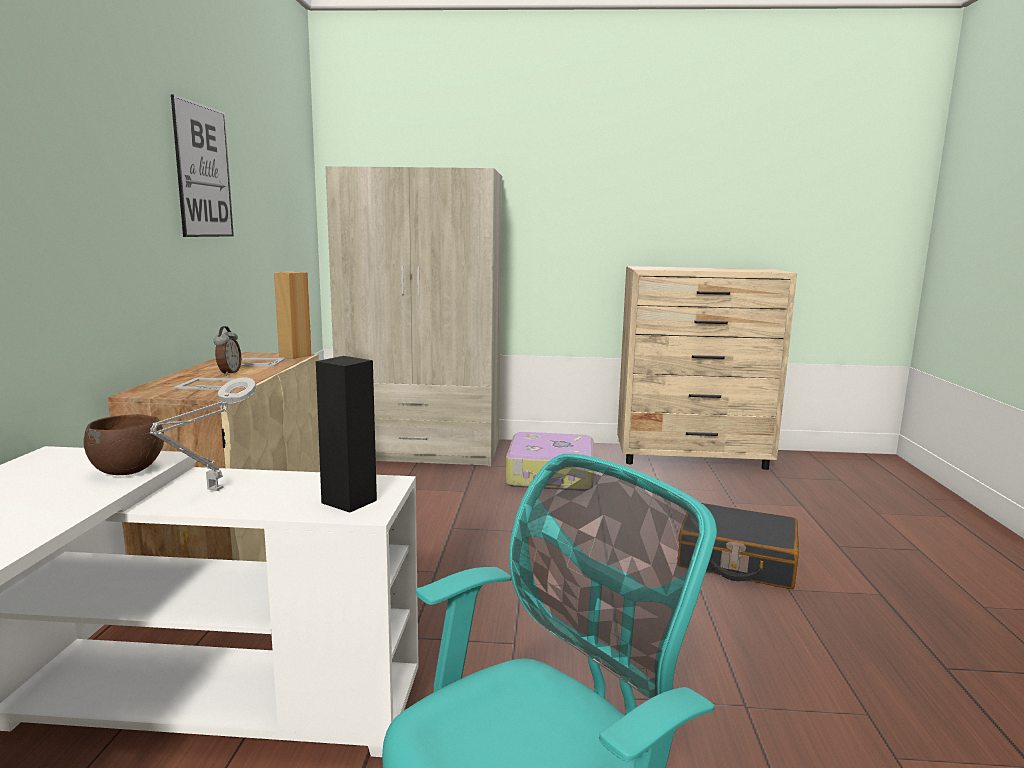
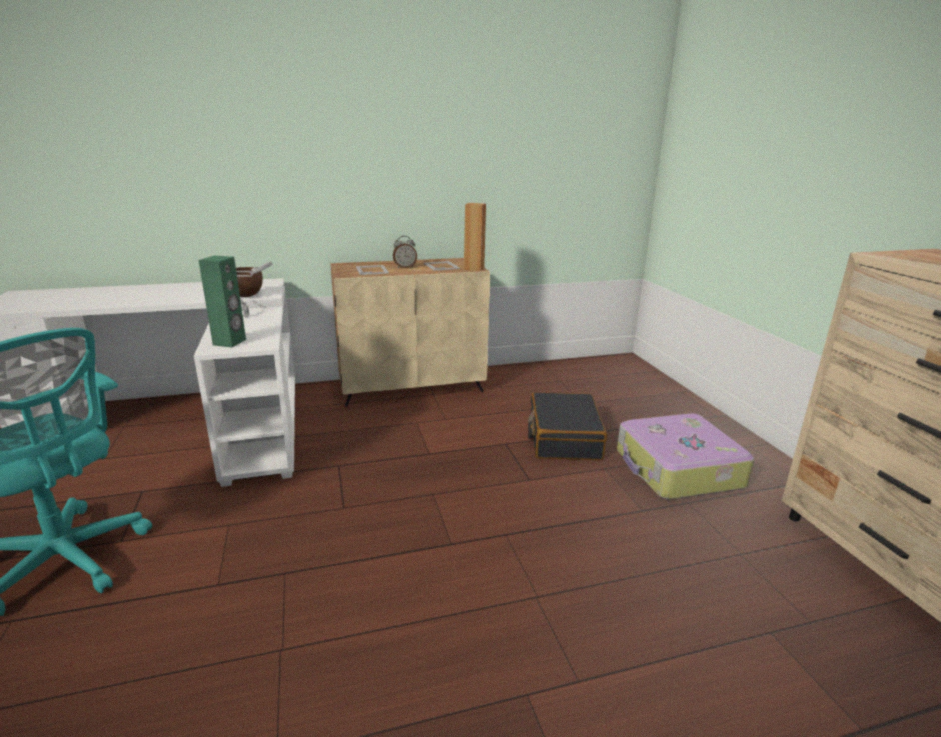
camera: 70 degrees right, 10 degrees up
picture [171,94,234,237] -> none
black speaker [316,356,377,512] -> green speaker [198,256,246,347]
beige wardrobe [325,166,502,466] -> none
black suitcase [677,503,799,589] -> black suitcase moved to [528,392,607,460]

